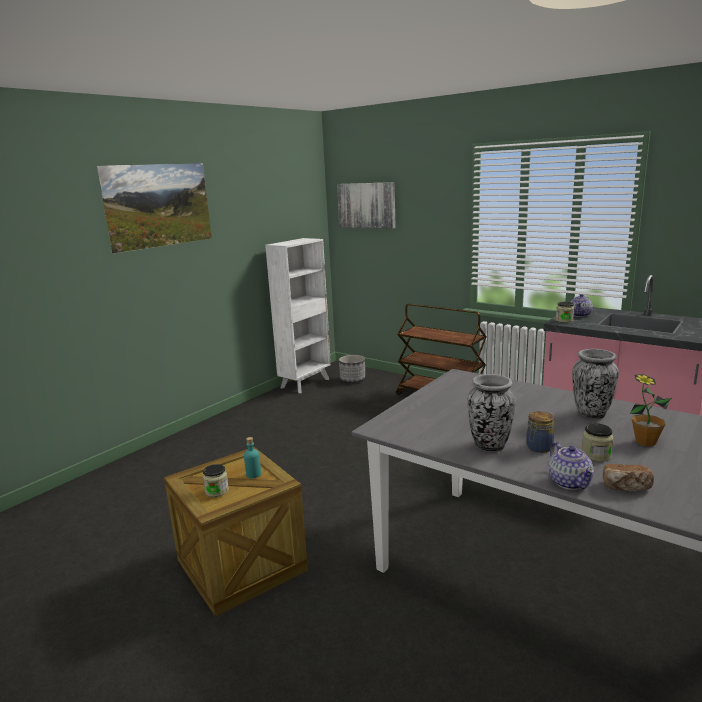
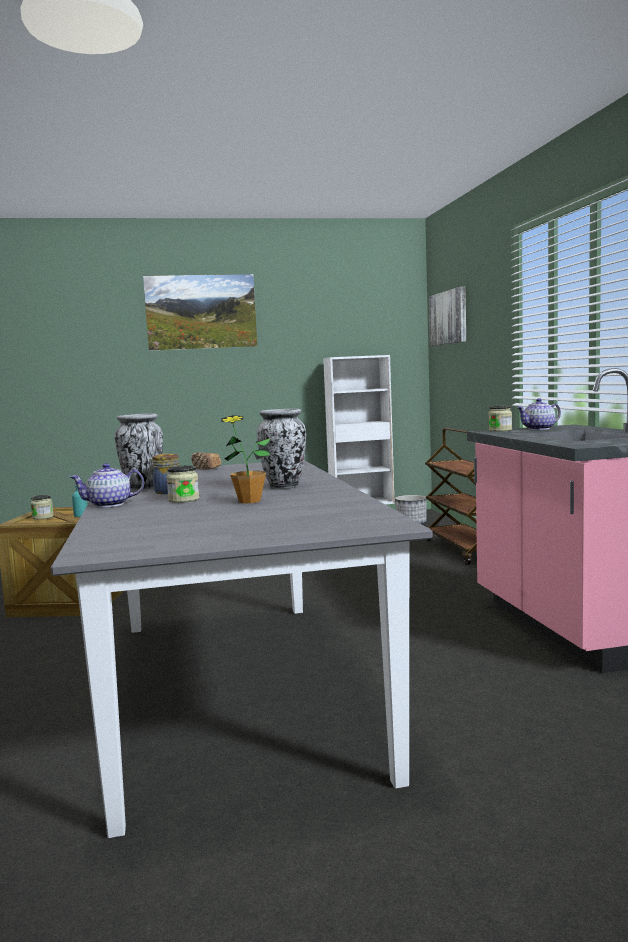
camera: 40 degrees right, 10 degrees down
teapot [549,442,595,490] -> teapot turned 45 degrees clockwise [70,463,144,508]
bread [603,464,654,491] -> bread moved to [191,452,221,470]

